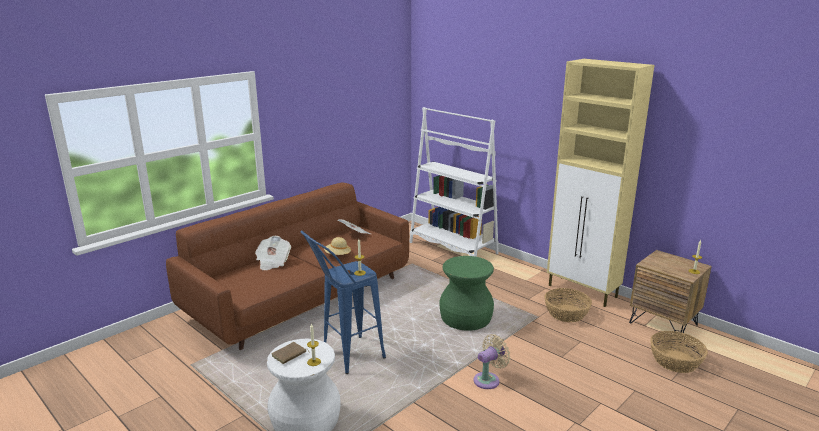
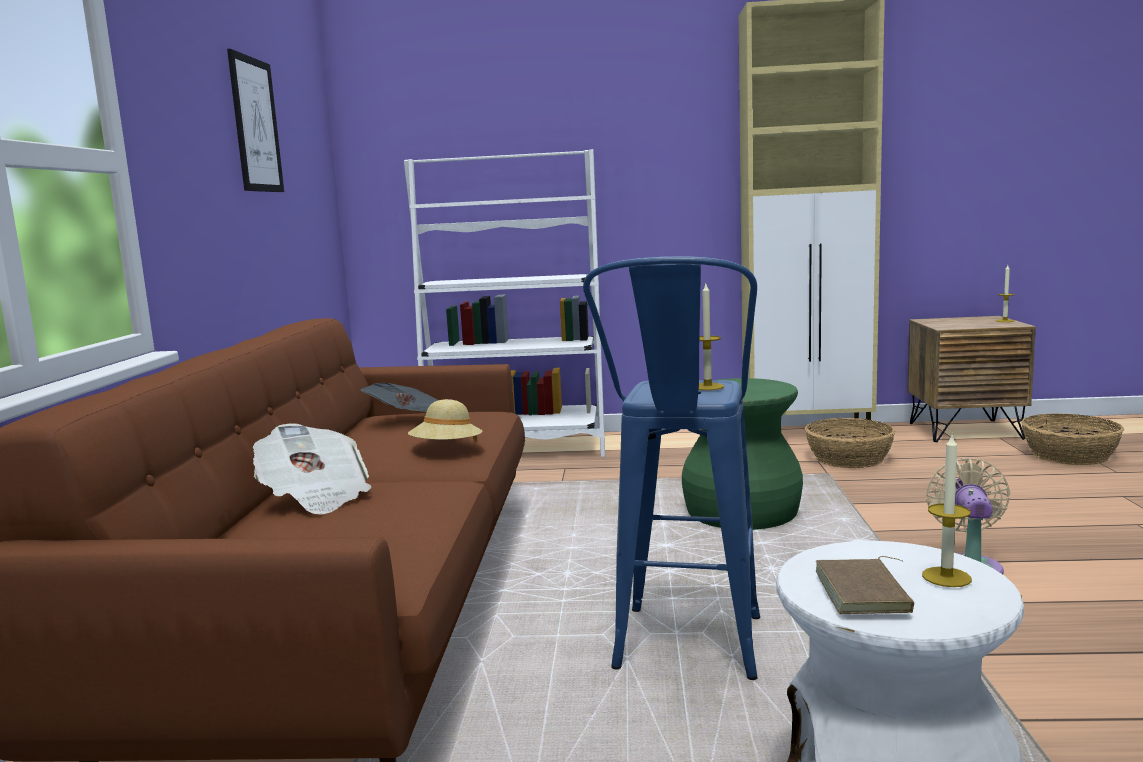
camera: 40 degrees left, 10 degrees down
none -> picture [227,49,284,192]

